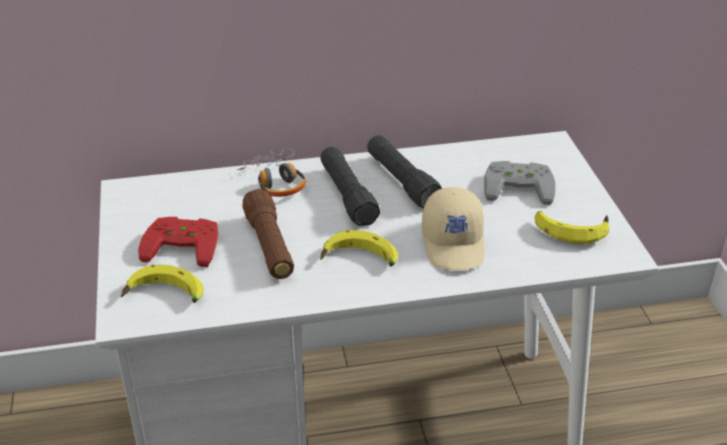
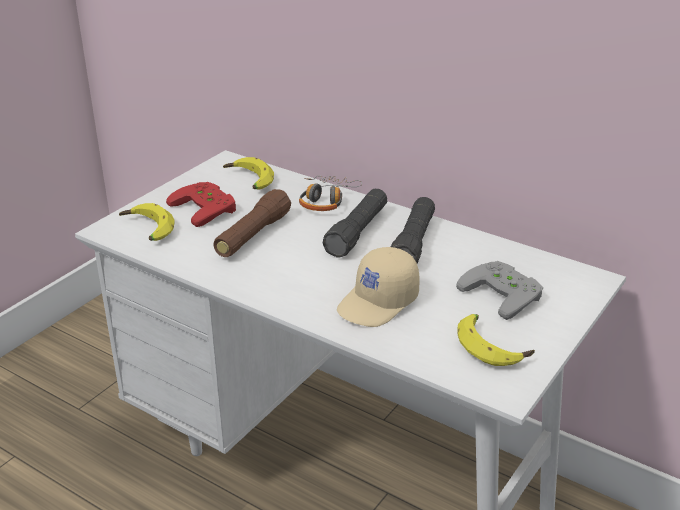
camera: 45 degrees right, 5 degrees down
banana [320,230,398,267] -> banana moved to [223,157,274,190]

